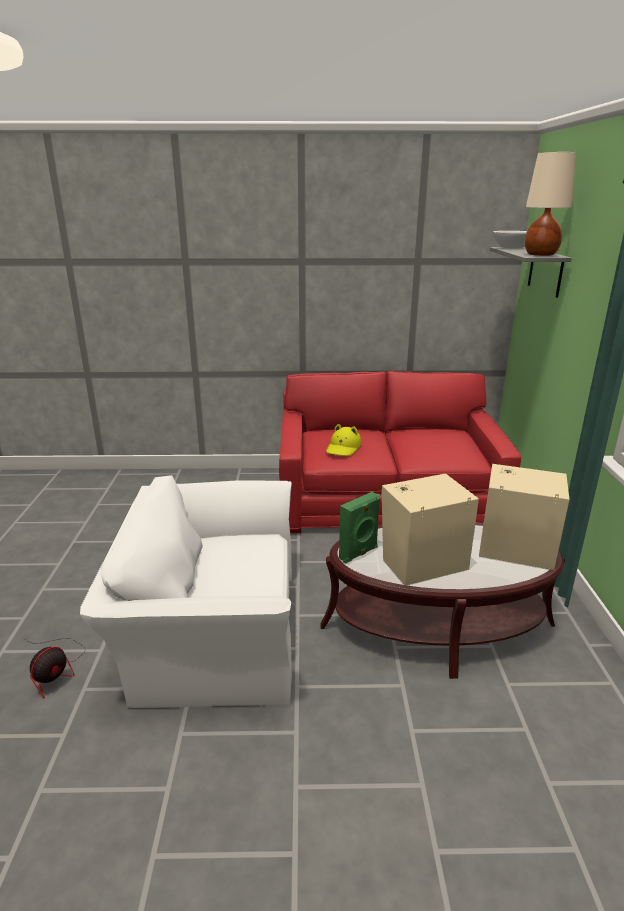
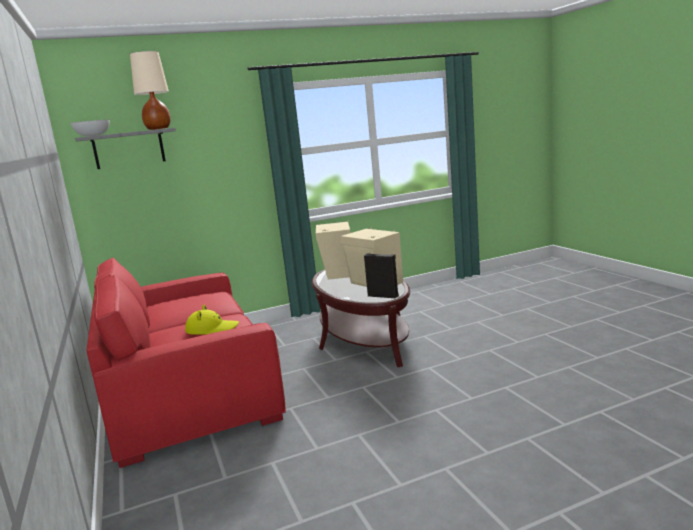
camera: 110 degrees left, 10 degrees down
fan [26,638,86,698] -> none
white armchair [80,475,292,708] -> none
green speaker [339,492,380,564] -> black speaker [364,253,399,298]

